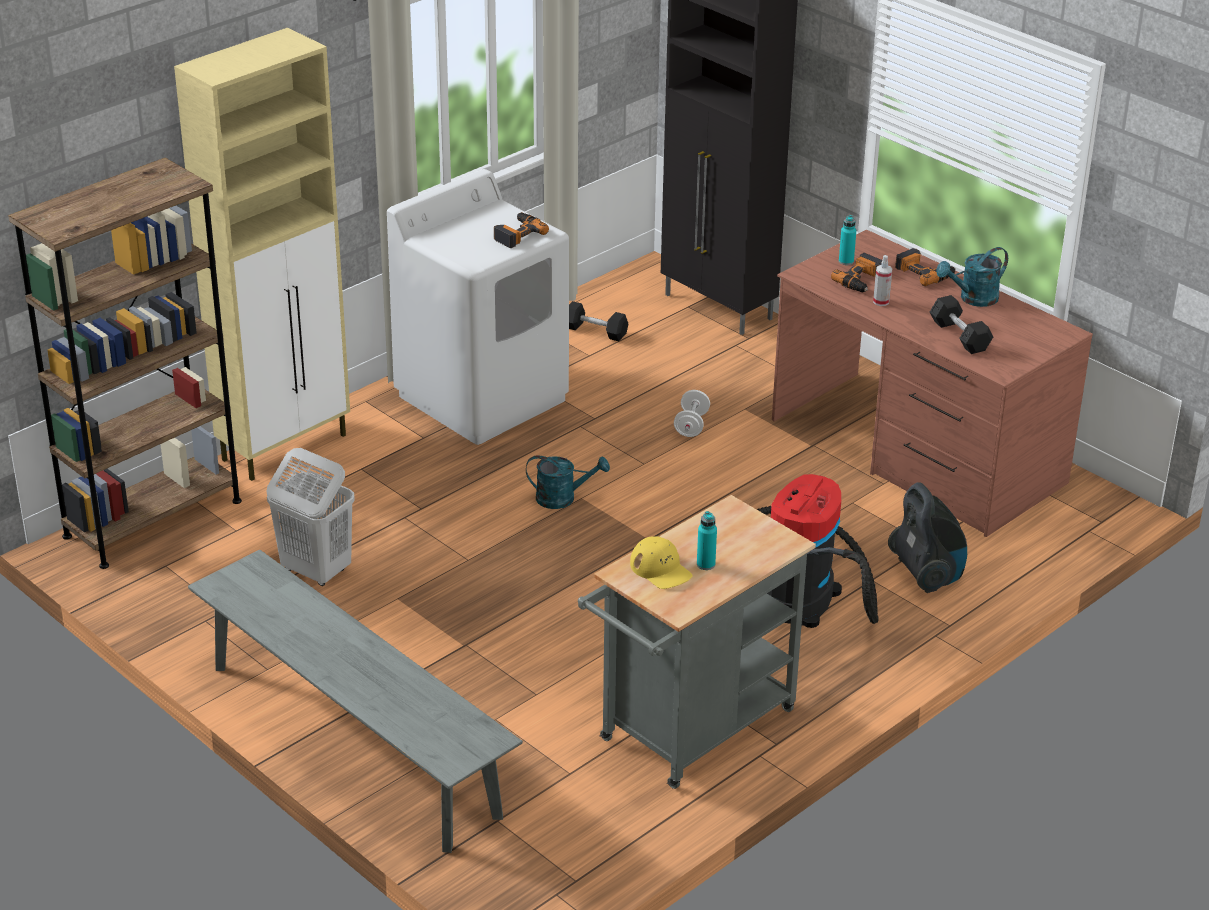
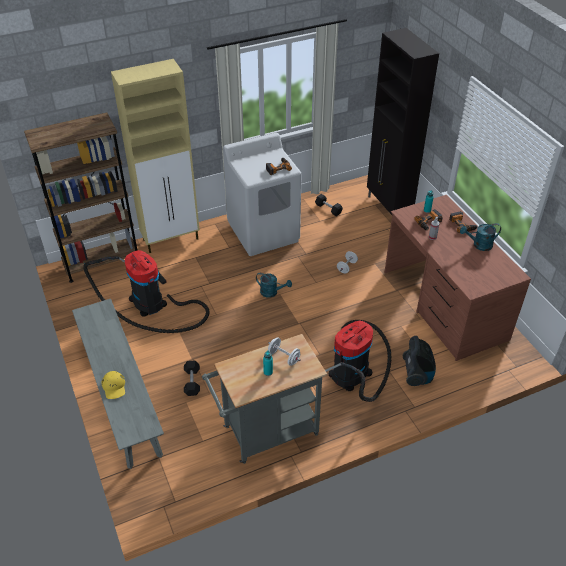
camera: 20 degrees right, 10 degrees up
white laundry basket [267,448,355,586] -> vacuum cleaner [83,250,210,333]
yellow cap [630,536,693,589] -> yellow cap moved to [102,371,125,399]
black dumbbell [930,295,993,354] -> black dumbbell moved to [184,360,200,396]
none -> white dumbbell [268,337,300,366]

